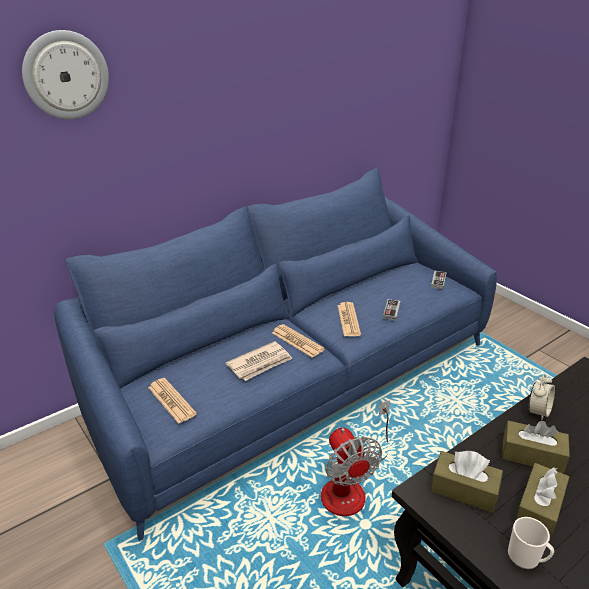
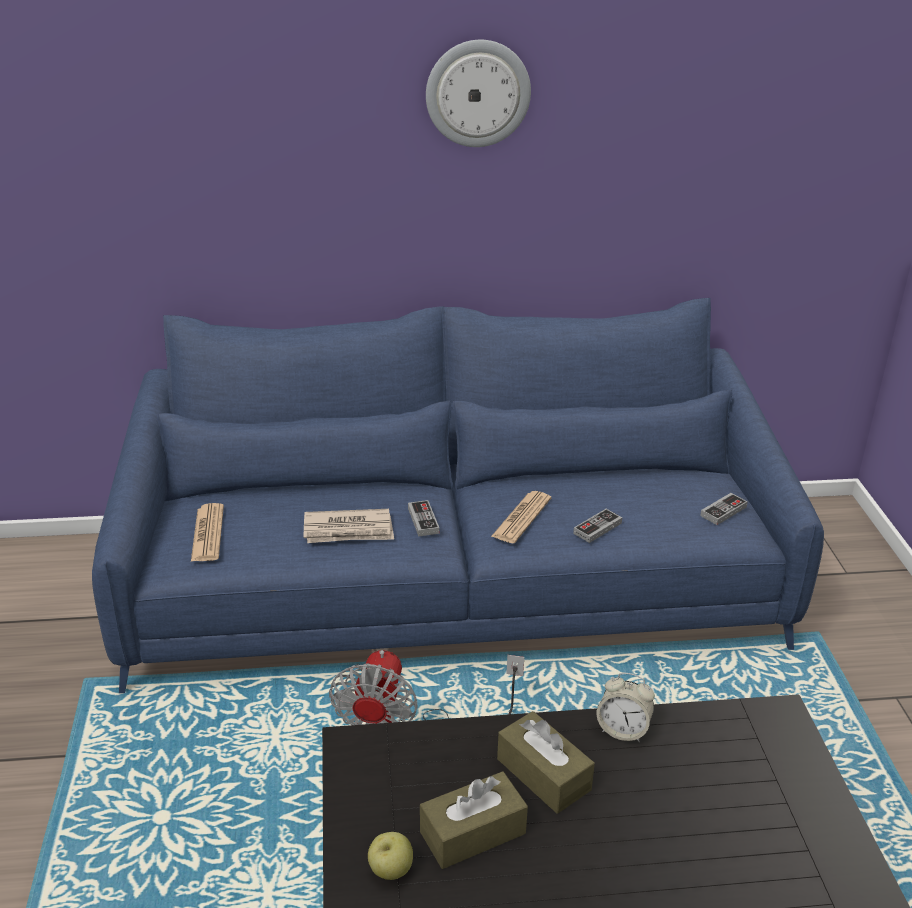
camera: 30 degrees right, 0 degrees up
wall clock [22,30,109,119] -> wall clock moved to [426,40,531,147]
newspaper [272,324,325,358] -> game controller [408,500,439,537]
brown tissue box [430,451,503,513] -> none
mug [508,517,554,569] -> apple [368,832,413,880]
alarm clock [529,374,555,421] -> alarm clock turned 45 degrees clockwise [596,673,655,742]

